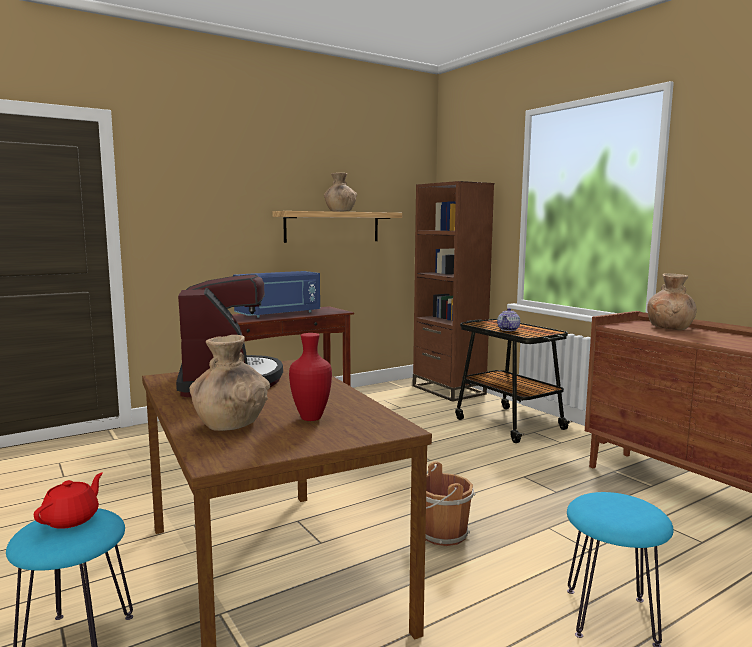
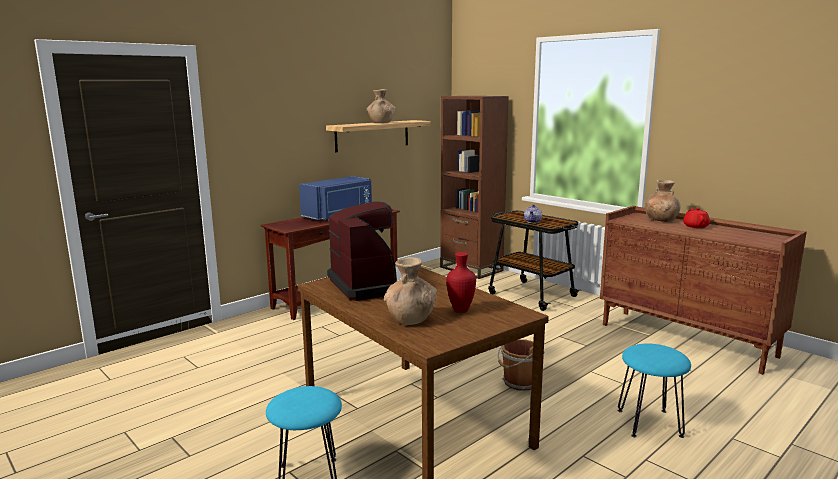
camera: 10 degrees left, 5 degrees up
red teapot [34,472,103,529] -> red teapot moved to [683,208,710,228]

